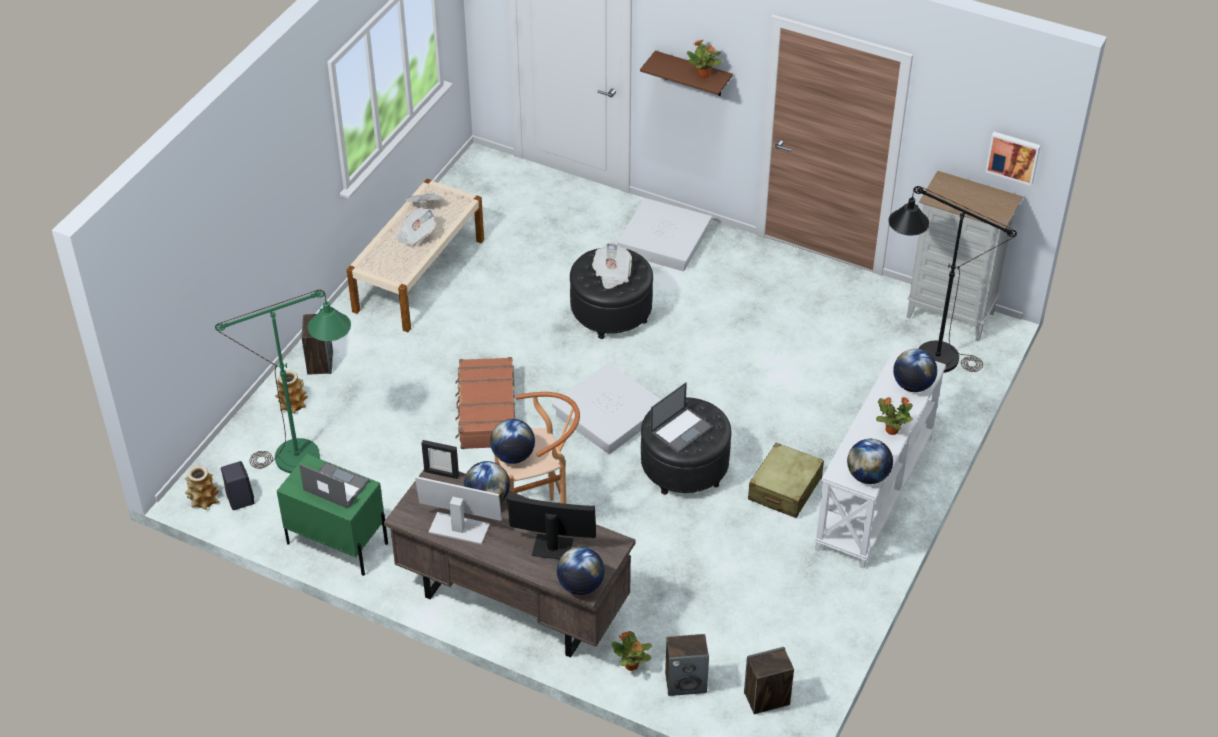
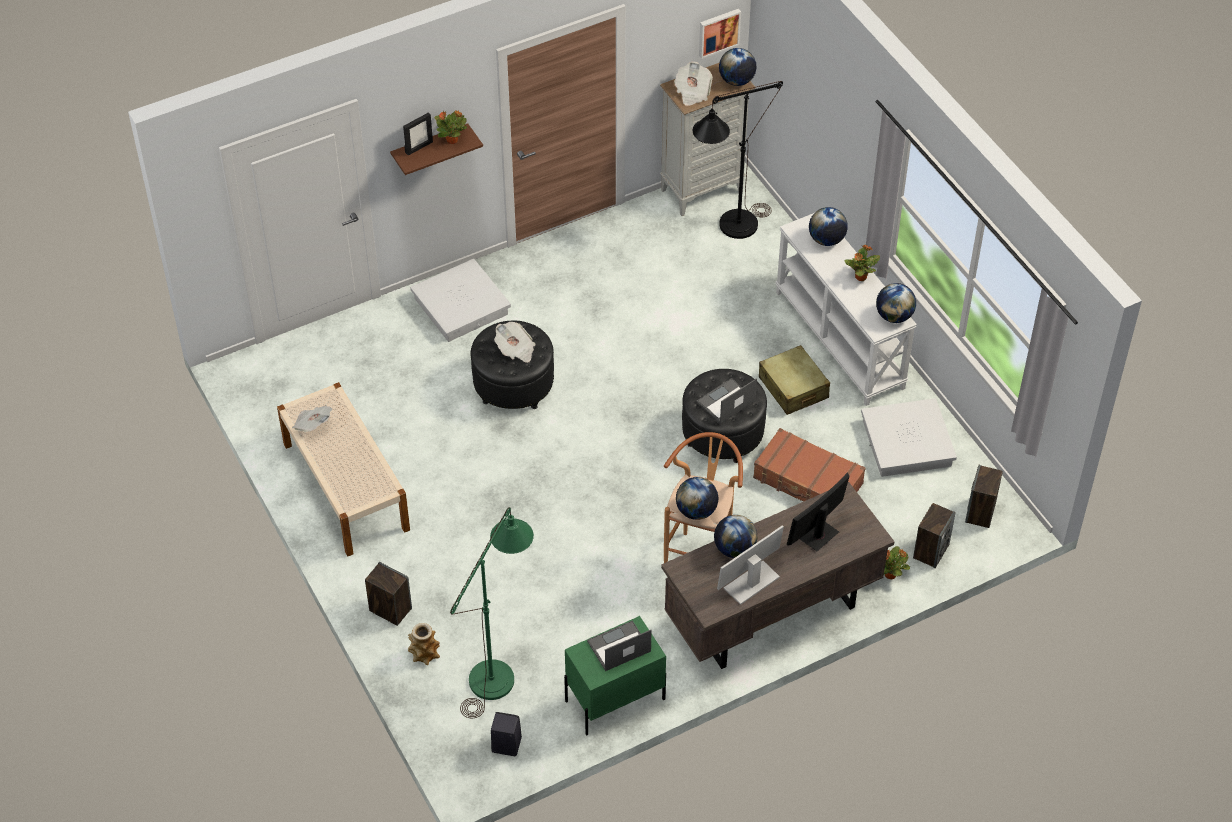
camera: 55 degrees left, 5 degrees up
vase [185,466,219,510] -> none
newspaper [395,207,435,247] -> newspaper moved to [674,62,713,106]
picture frame [421,440,459,479] -> picture frame moved to [403,113,433,156]
brown suitcase [455,357,515,449] -> brown suitcase moved to [753,428,866,502]
white storage box [552,363,661,454] -> white storage box moved to [861,398,957,477]
globe [557,547,605,595] -> globe moved to [719,48,757,86]
laptop [650,382,713,453] -> laptop turned 120 degrees counterclockwise [697,378,757,424]

